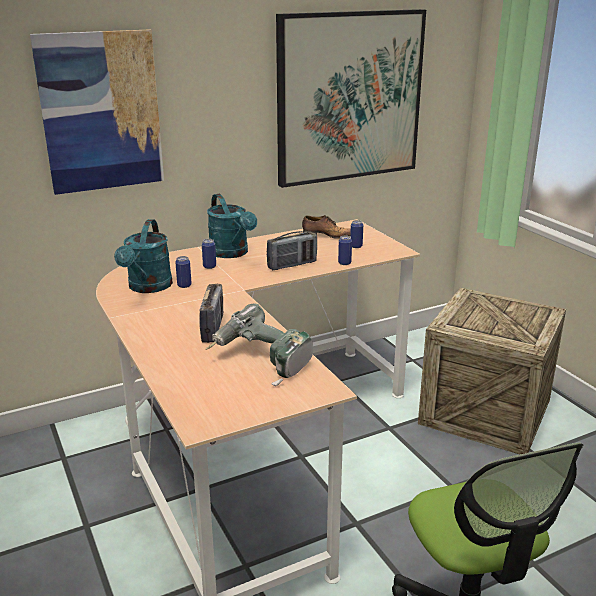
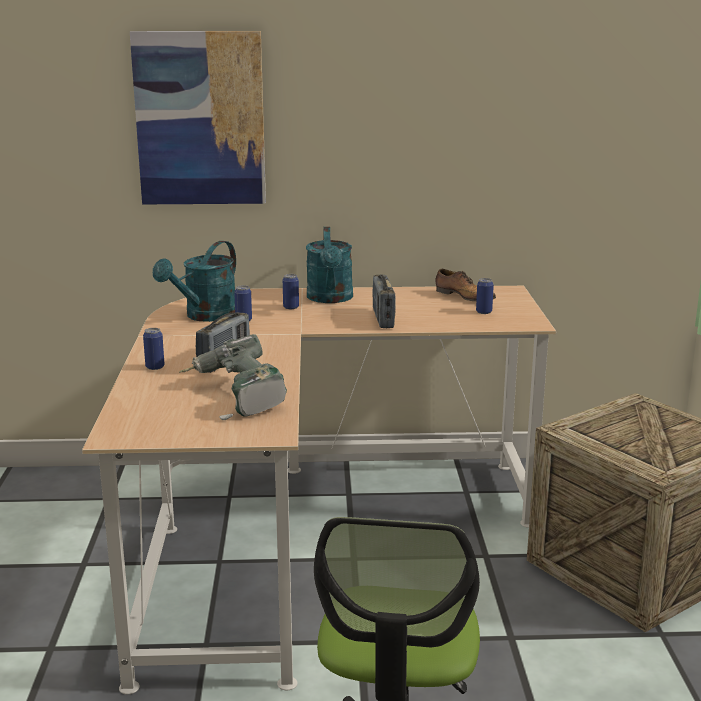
camera: 25 degrees right, 5 degrees down
radio [267,231,317,270] -> radio turned 90 degrees clockwise [373,274,396,328]
picture [276,9,426,188] -> none
can [338,235,352,265] -> can moved to [143,328,164,370]

